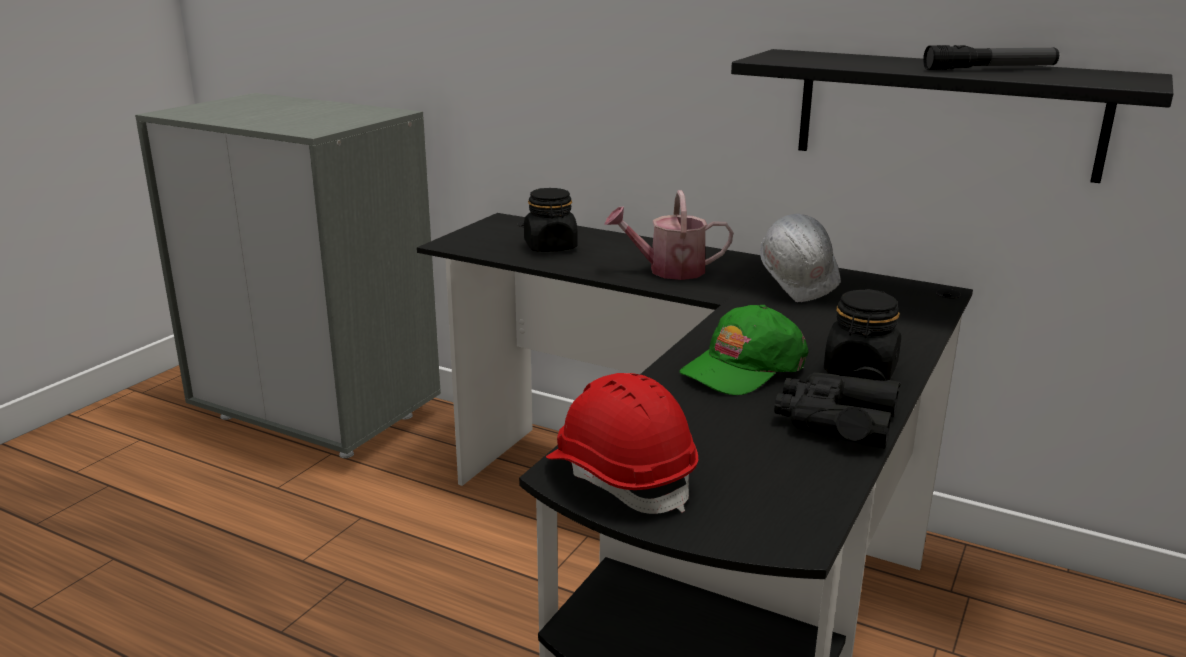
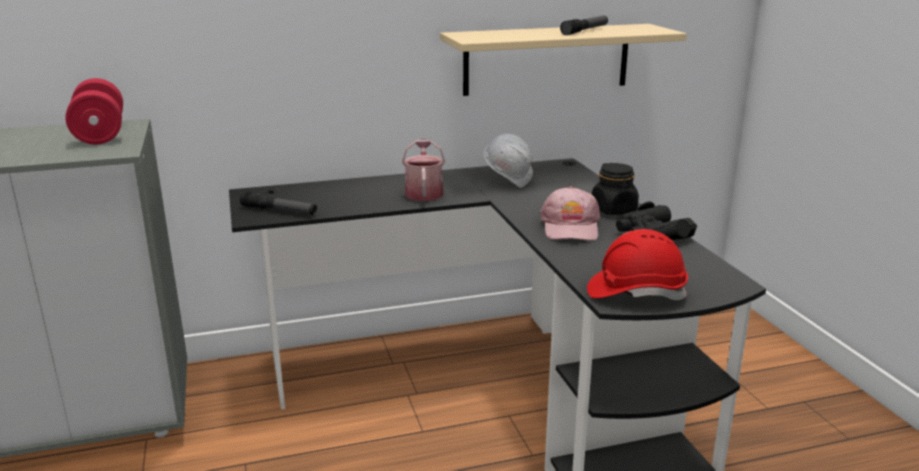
camera: 45 degrees left, 0 degrees up
black jar [524,188,578,252] -> none
watering can [604,190,734,280] -> watering can turned 135 degrees clockwise [402,139,445,201]
green cap [680,305,808,395] -> pink cap [540,186,600,241]
black shelf [731,49,1173,183] -> beige shelf [440,24,687,96]
none -> red dumbbell [65,78,123,144]
none -> flashlight [240,192,317,215]

